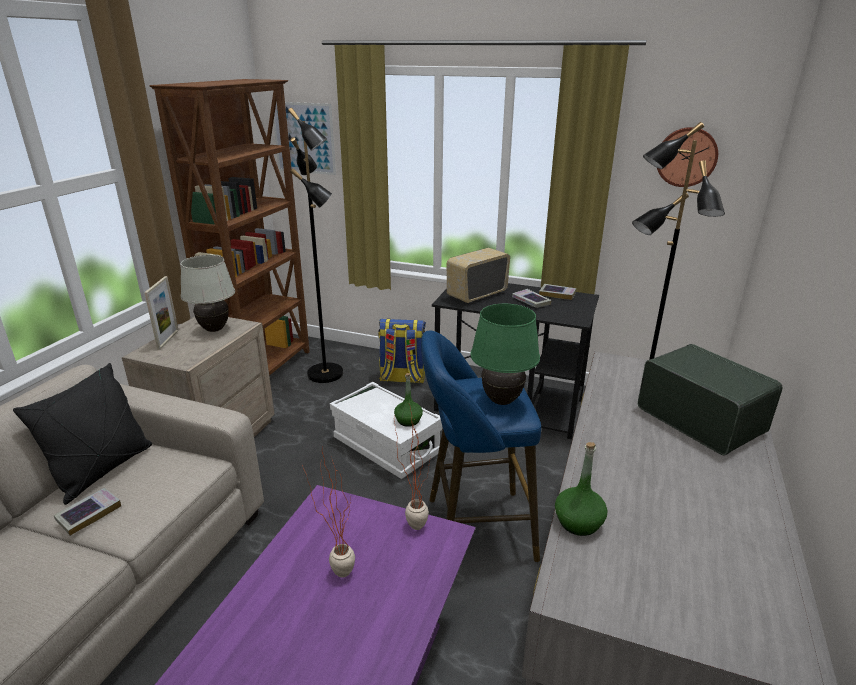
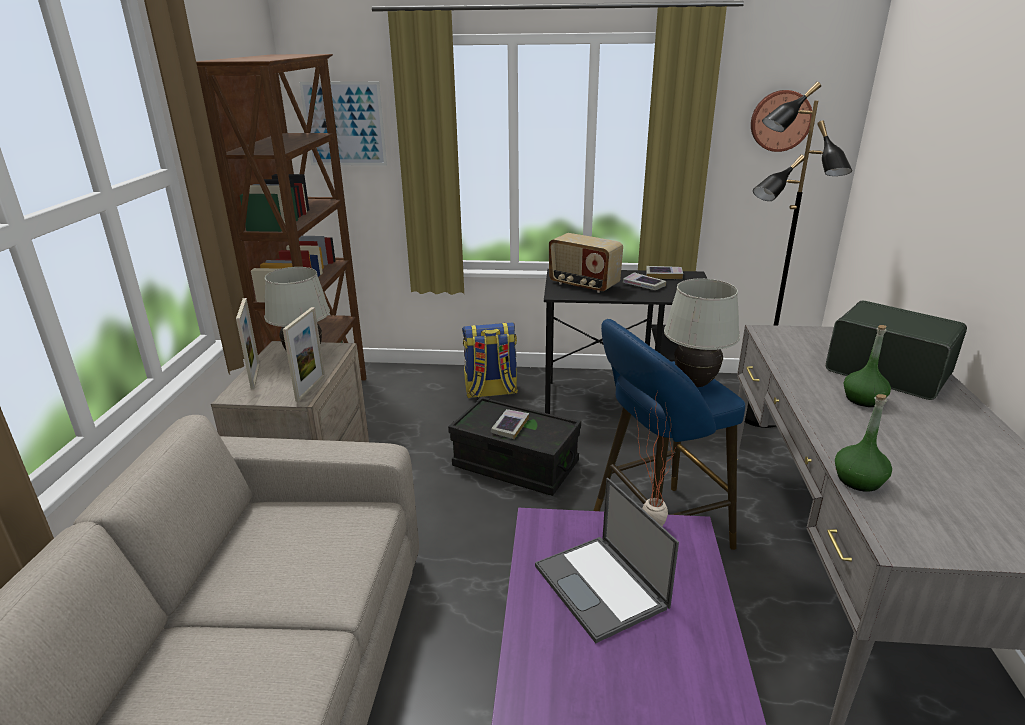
camera: 15 degrees left, 0 degrees up
black pillow [13,363,152,505] -> none
book [54,488,121,536] -> book moved to [491,409,529,439]
black floor lamp [288,108,343,383] -> none
potted plant [302,446,355,578] -> laptop [535,478,679,643]
white storage box [330,382,442,479] -> black storage box [448,396,581,496]
green bottle [394,373,423,427] -> green bottle moved to [844,325,891,407]
radio [447,248,510,303] -> radio turned 90 degrees counterclockwise [549,233,623,293]
green table lamp [470,304,540,405] -> white table lamp [664,278,740,387]
none -> picture frame [283,307,325,402]

